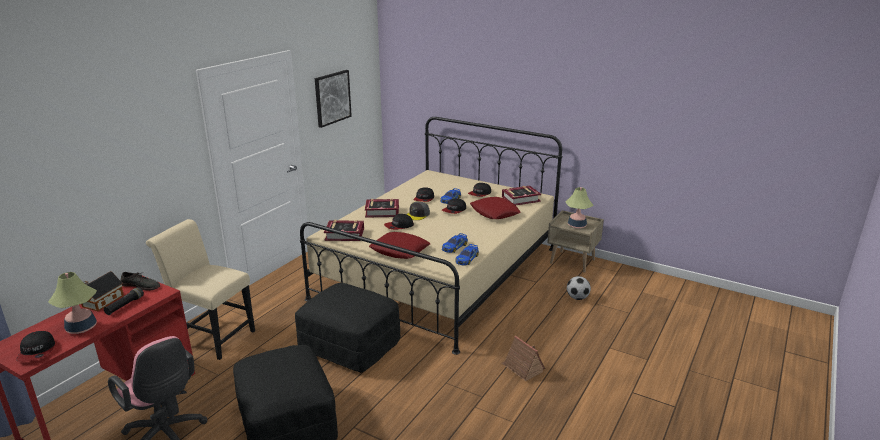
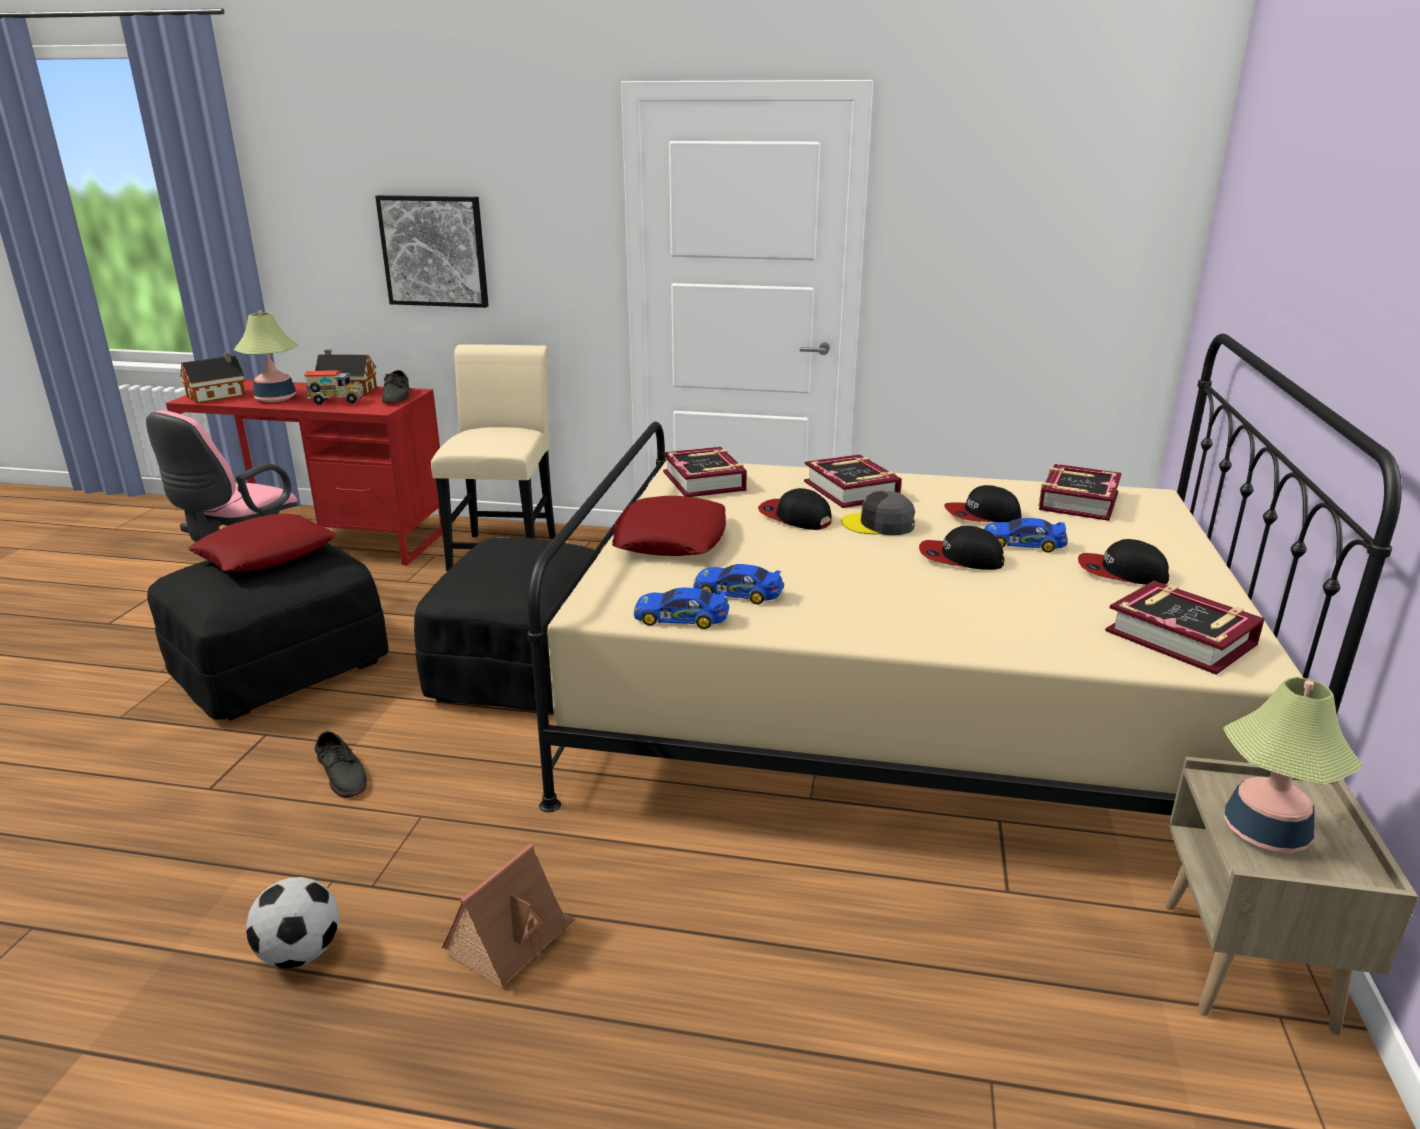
camera: 70 degrees right, 0 degrees up
cap [16,331,55,362] -> toy house [181,353,246,404]
black flashlight [104,287,144,315] -> toy truck [304,370,364,404]
picture [315,70,352,128] -> picture moved to [375,195,489,308]
red pillow [470,197,521,219] -> red pillow moved to [188,514,337,572]
football [567,276,591,300] -> football moved to [246,877,339,968]
none -> grey shoe [315,731,367,798]
none -> book [1039,464,1122,521]

